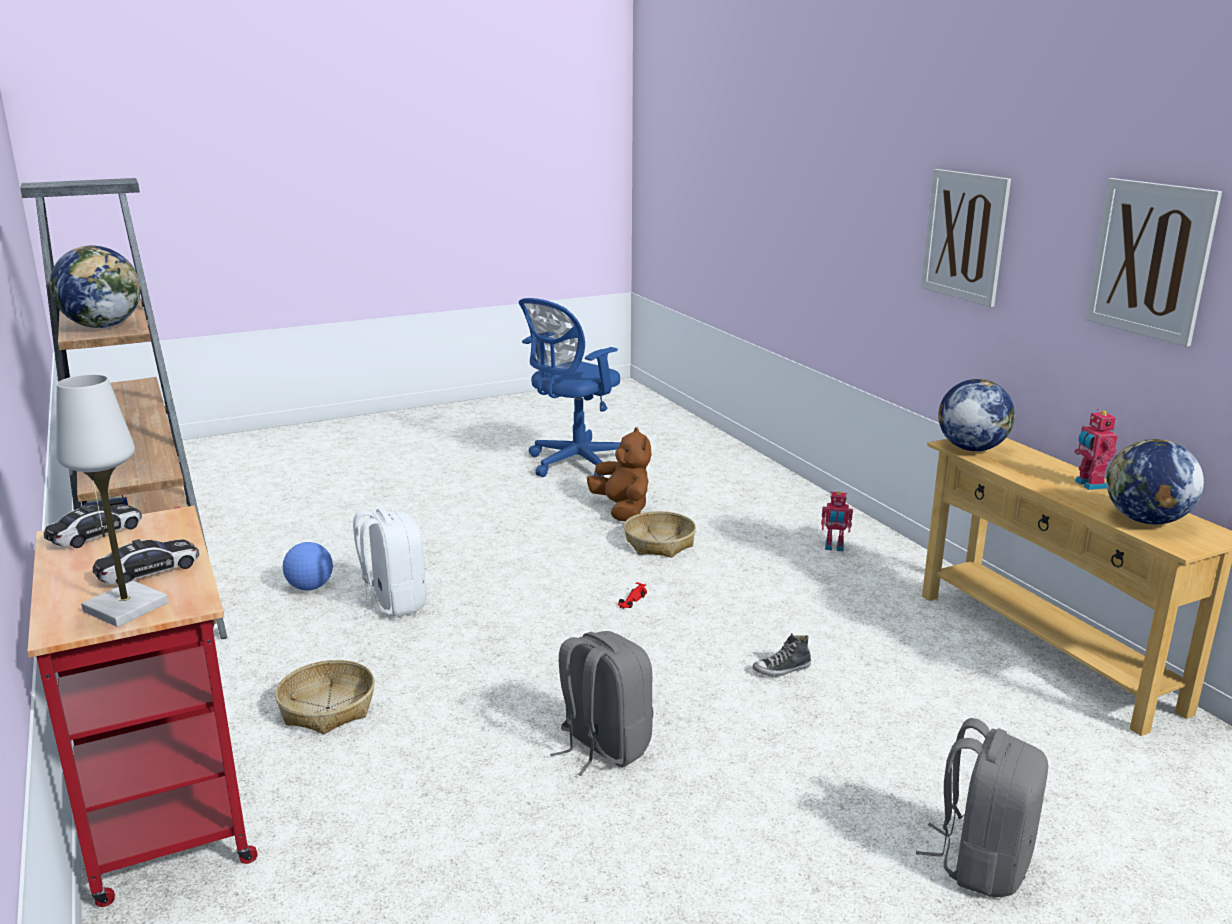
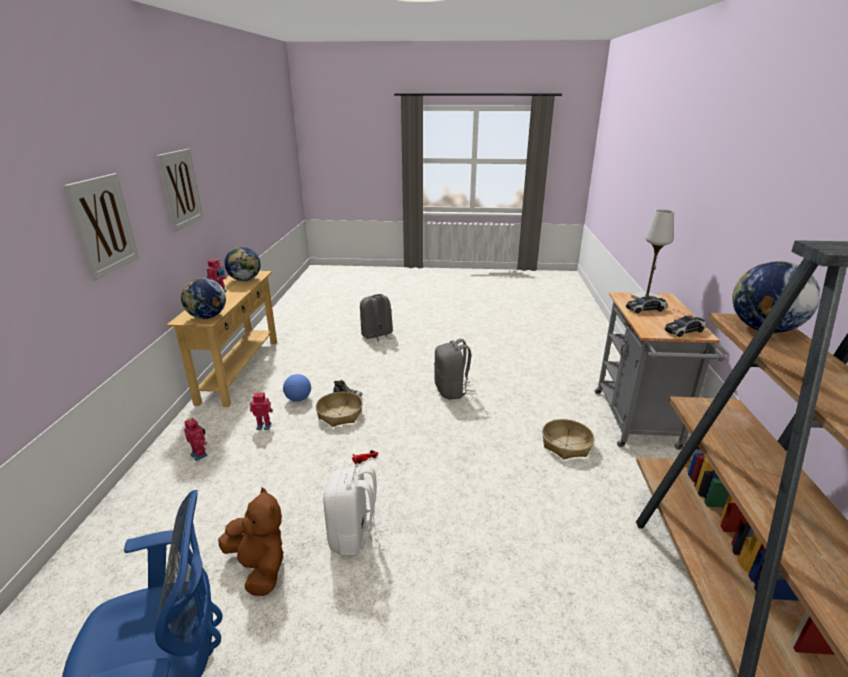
camera: 150 degrees left, 5 degrees up
red cart [27,505,258,907] -> grey cart [595,292,726,450]
football [282,542,333,591] -> football moved to [283,374,311,402]
white backpack [349,509,426,618] -> white backpack moved to [323,466,388,556]
brown plush toy [587,427,651,522] -> brown plush toy turned 135 degrees clockwise [218,487,284,596]
basket [624,511,696,558] -> basket moved to [316,392,363,427]
none -> toy robot [250,392,273,430]

